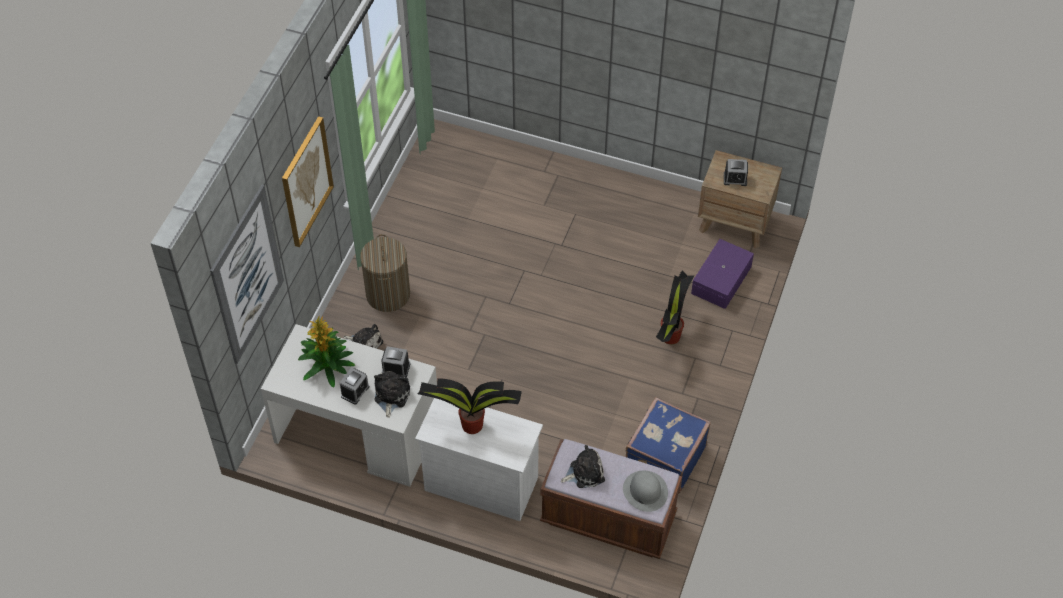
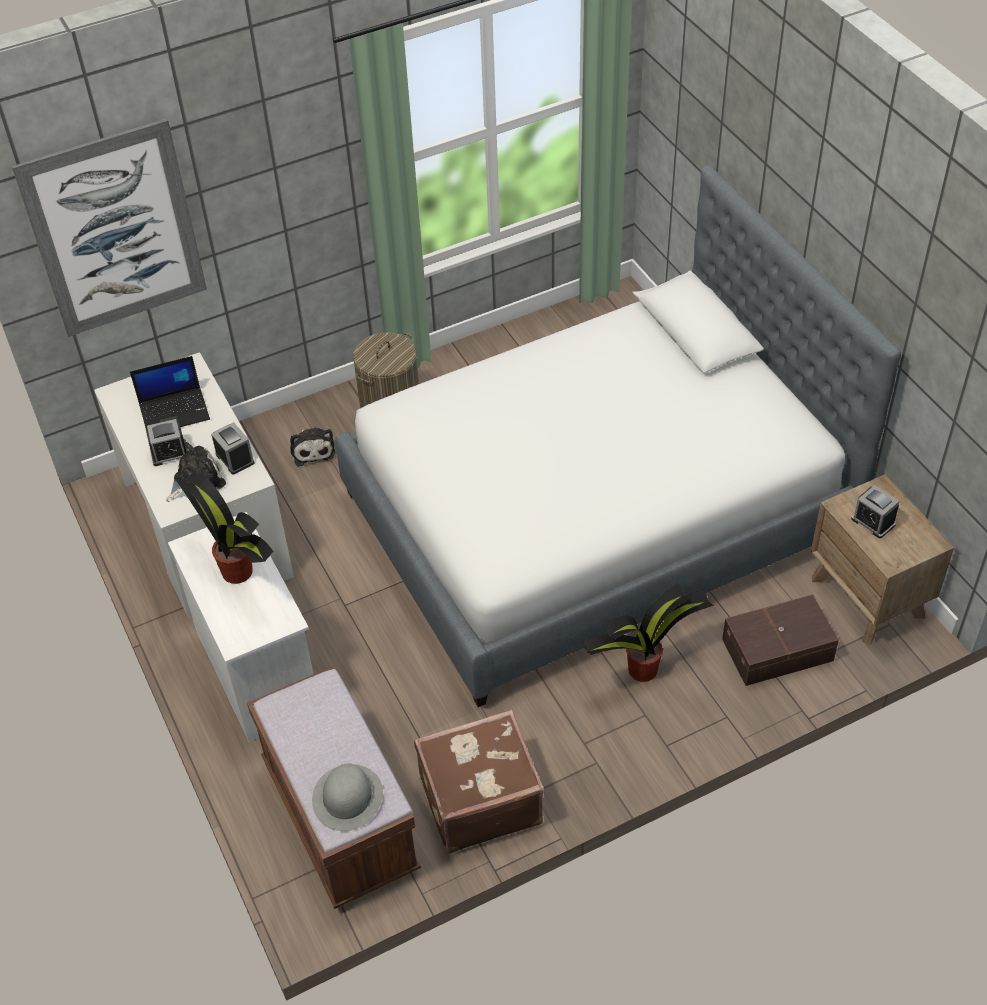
camera: 45 degrees right, 5 degrees down
picture [282,116,334,247] -> none
potted plant [298,315,355,388] -> laptop [130,356,210,429]
plush toy [561,445,605,488] -> none
blue suitcase [626,397,711,494] -> brown suitcase [414,710,544,853]
purple storage box [691,239,754,309] -> brown storage box [722,594,839,686]
none -> bed [335,165,901,707]

